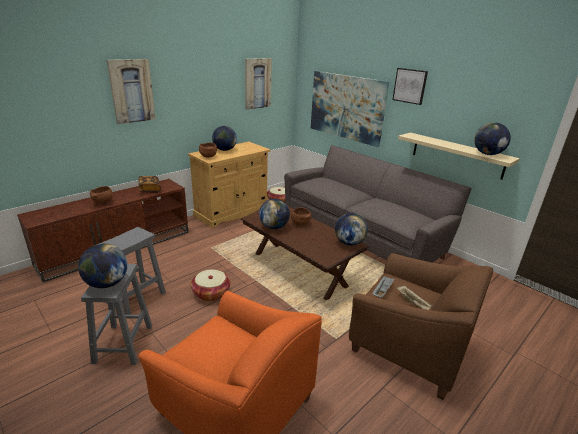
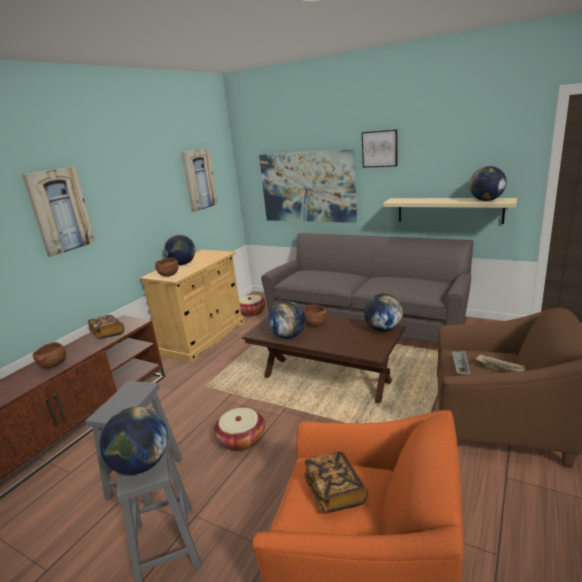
camera: 15 degrees left, 5 degrees down
none -> book [304,451,368,514]

